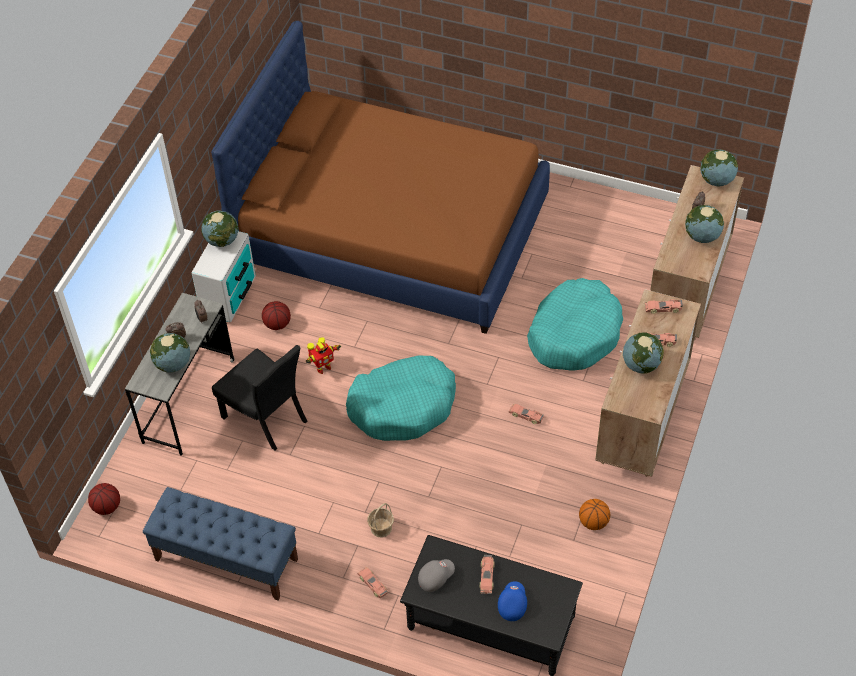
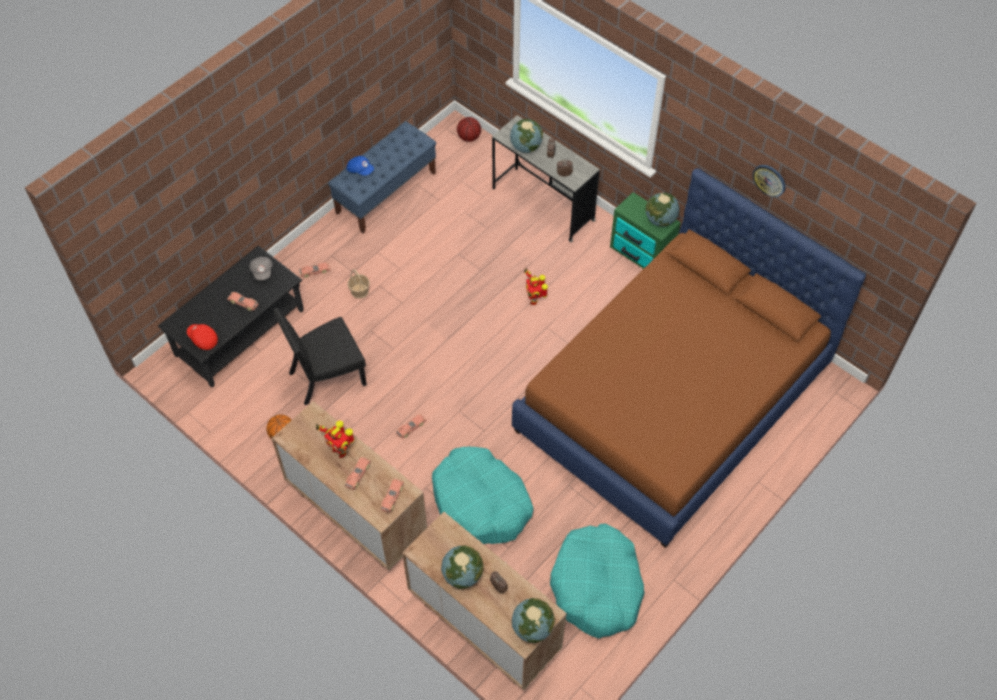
camera: 110 degrees right, 5 degrees up
white nightstand [192,231,256,322] -> green nightstand [610,192,681,269]
black chair [212,345,308,451] -> black chair moved to [273,308,367,405]
basketball [262,301,291,330] -> none
turquoise dog bed [346,356,456,441] -> turquoise dog bed moved to [550,524,645,639]
blue cap [498,581,527,621] -> blue cap moved to [347,156,374,176]
globe [623,332,664,374] -> toy robot [316,421,354,458]
none -> red cap [187,324,218,350]
none -> wall clock [752,165,785,197]

